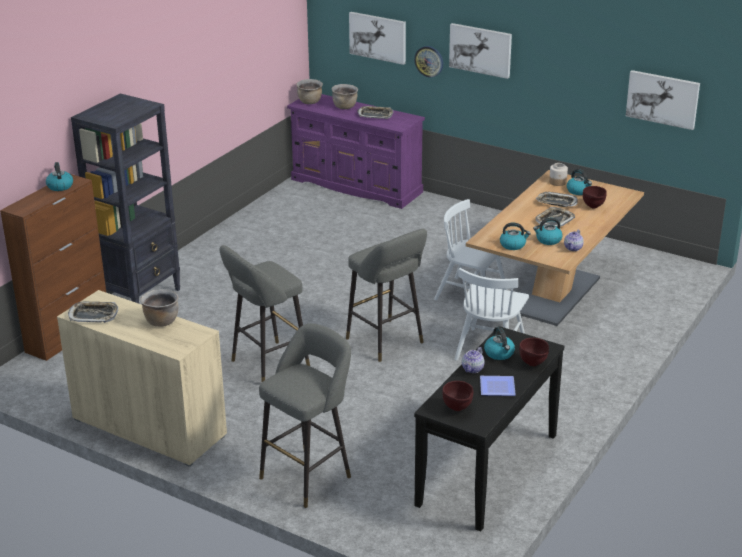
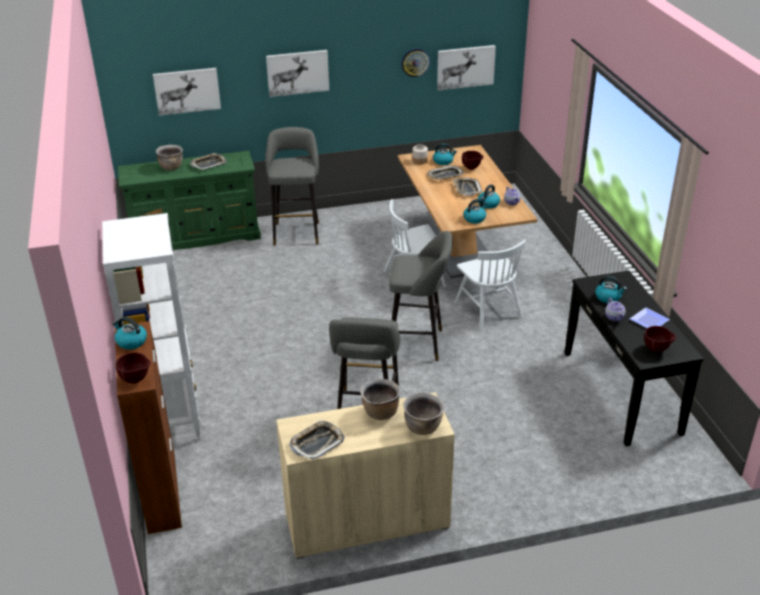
camera: 45 degrees left, 5 degrees up
black bookcase [71,93,180,304] -> white bookcase [102,213,201,441]
grey stool [259,323,351,508] -> grey stool moved to [265,127,319,246]
purple dresser [287,94,425,209] -> green dresser [118,151,261,250]
brown cooking pot [296,79,323,104] -> brown cooking pot moved to [403,392,444,435]
wall clock [414,46,443,77] -> wall clock moved to [401,48,430,77]
brown bowl [519,338,549,366] -> brown bowl moved to [116,352,151,383]

